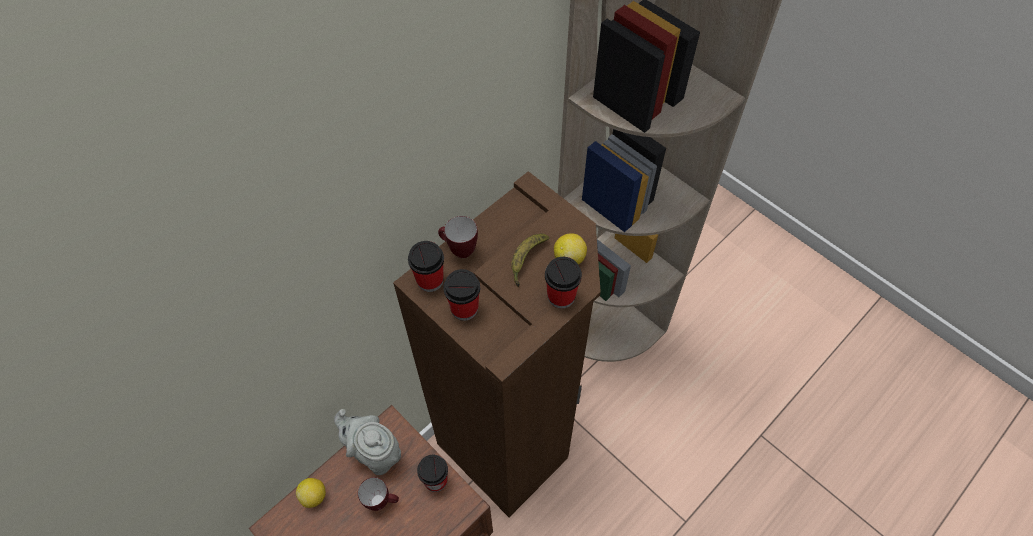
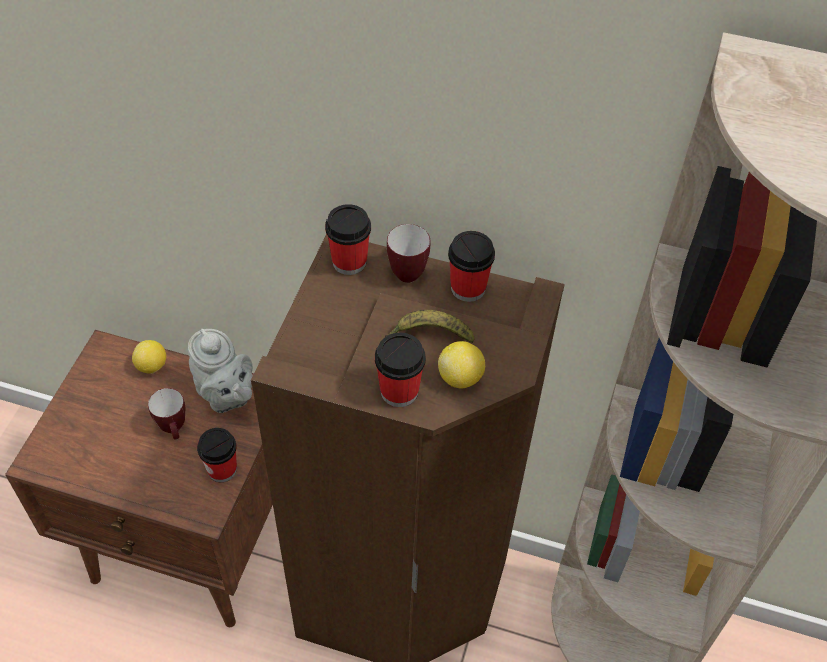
camera: 60 degrees right, 5 degrees down
grey teapot [334,409,401,475] -> grey teapot turned 135 degrees clockwise [187,329,253,413]
cup [443,269,480,321] -> cup moved to [448,231,495,302]

